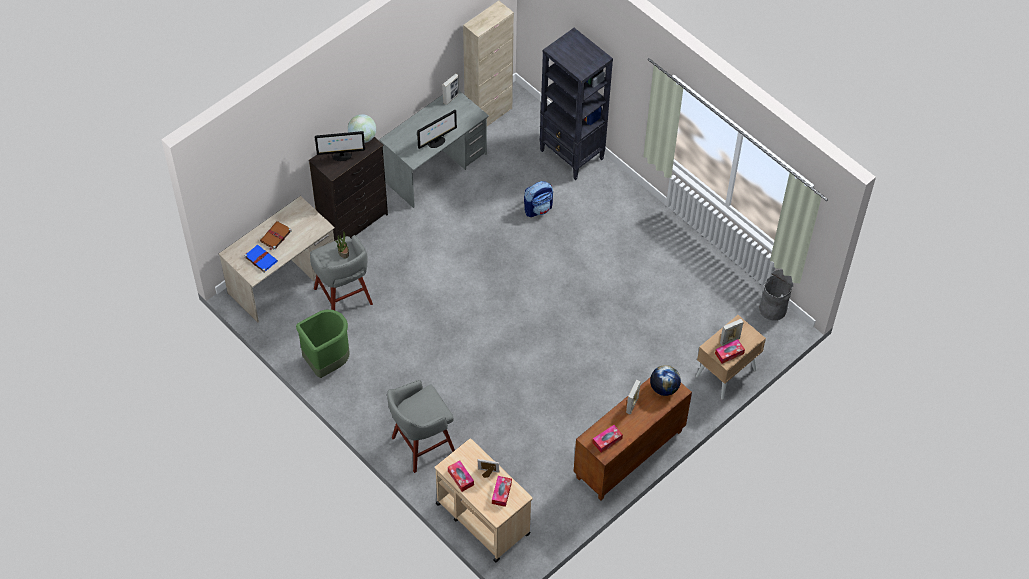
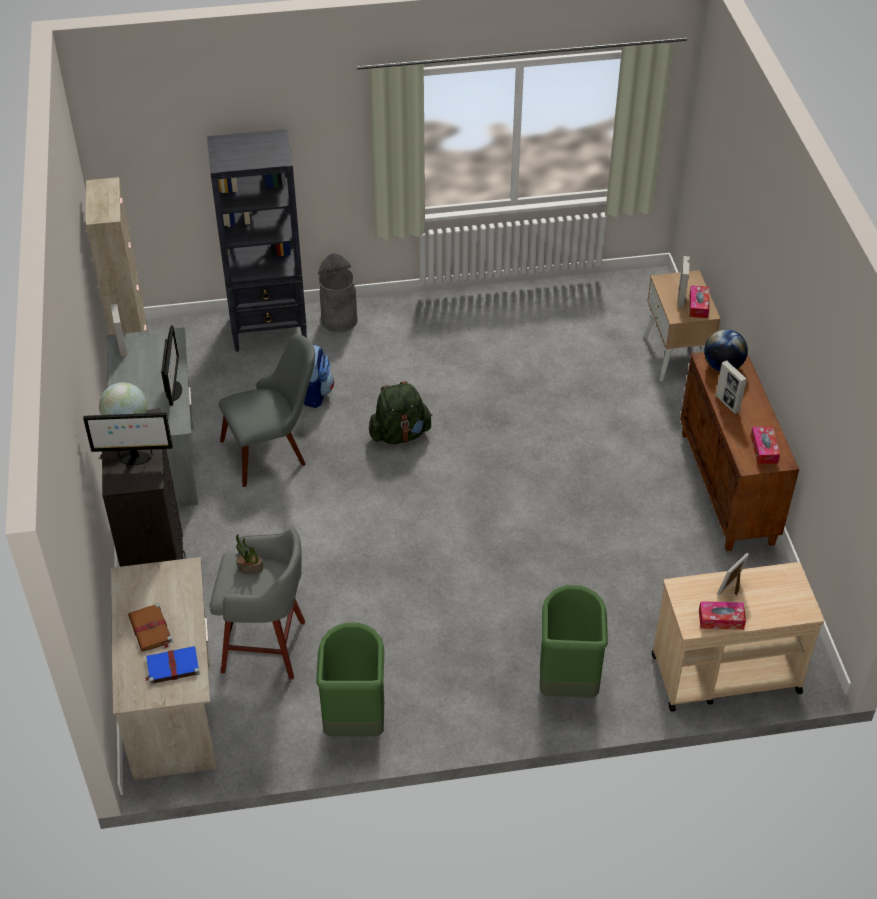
camera: 55 degrees left, 10 degrees down
monitor [315,131,365,161] -> monitor turned 60 degrees clockwise [83,413,173,465]
grey stool [387,380,455,473] -> green trash can [540,585,608,698]
tissue box [492,476,512,507] -> none
grey trash can [759,270,793,321] -> grey trash can moved to [318,254,358,332]
none -> grey chair [219,334,315,487]
none -> green backpack [369,381,433,444]

